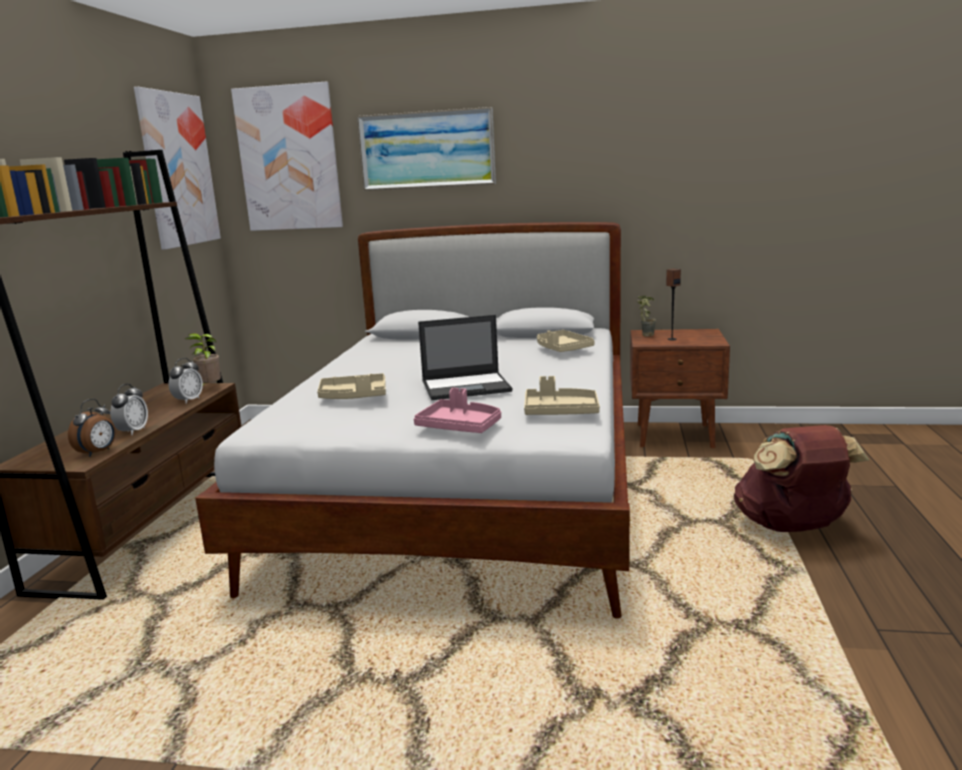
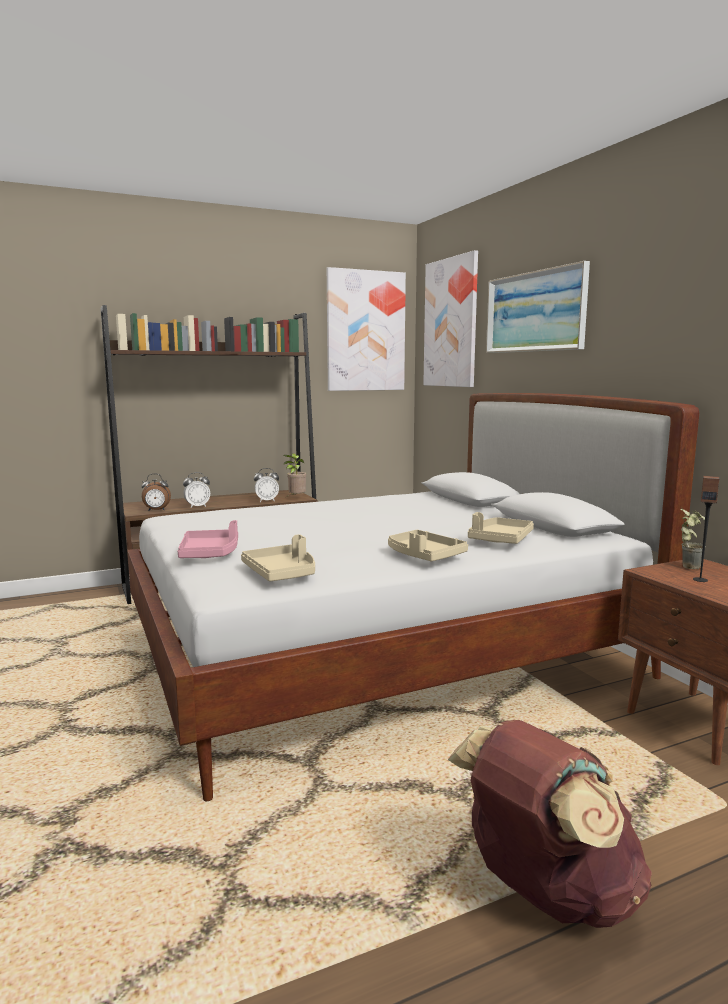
camera: 55 degrees right, 5 degrees down
beige tray [317,373,386,399] -> beige tray moved to [388,530,468,561]
laptop [418,315,512,400] -> none

